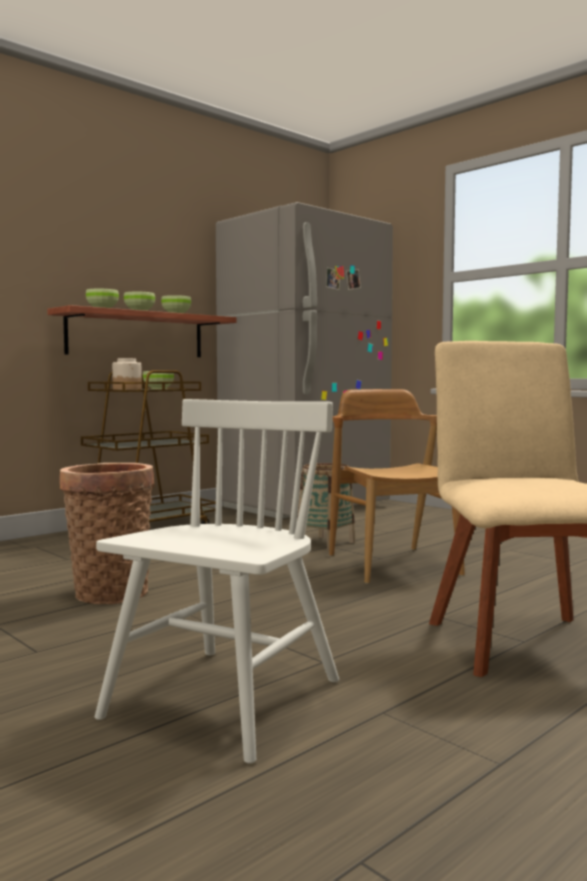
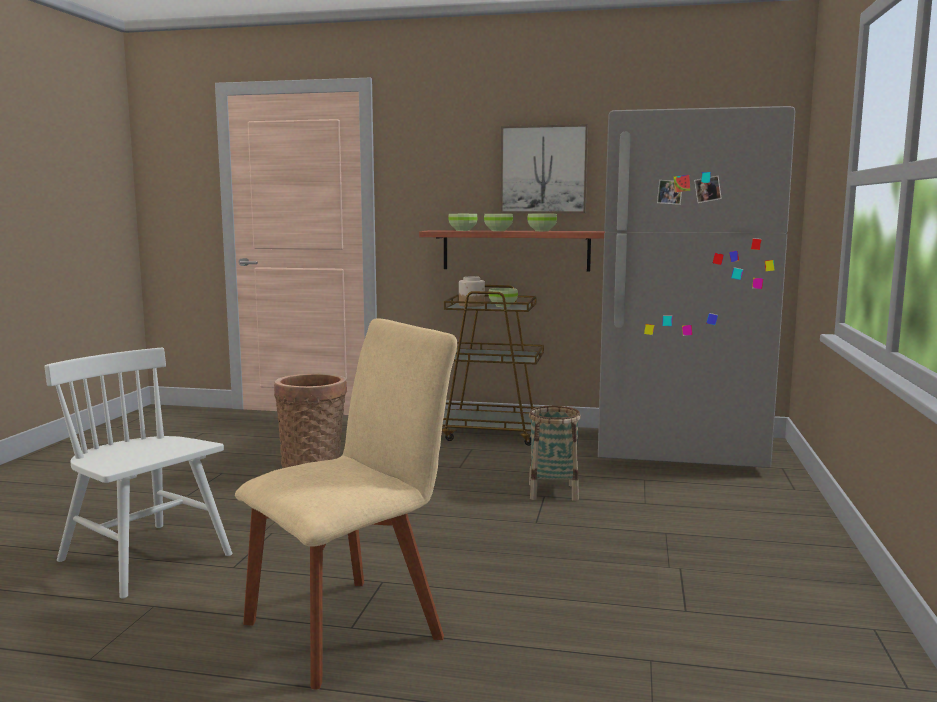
camera: 55 degrees right, 5 degrees up
white chair [95,399,339,764] -> white chair turned 135 degrees counterclockwise [45,348,232,599]
brown chair [329,389,465,584] -> none
none -> picture [500,124,588,213]

